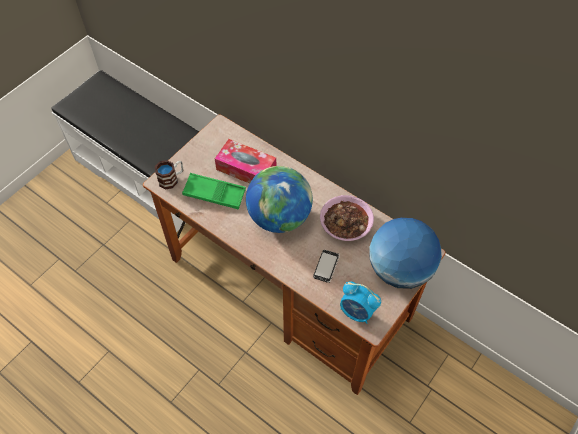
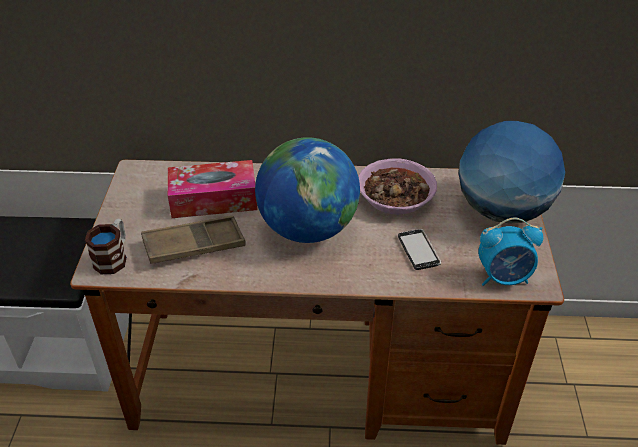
camera: 35 degrees left, 15 degrees down
green tray [182,173,246,210] -> brown tray [141,216,246,264]

